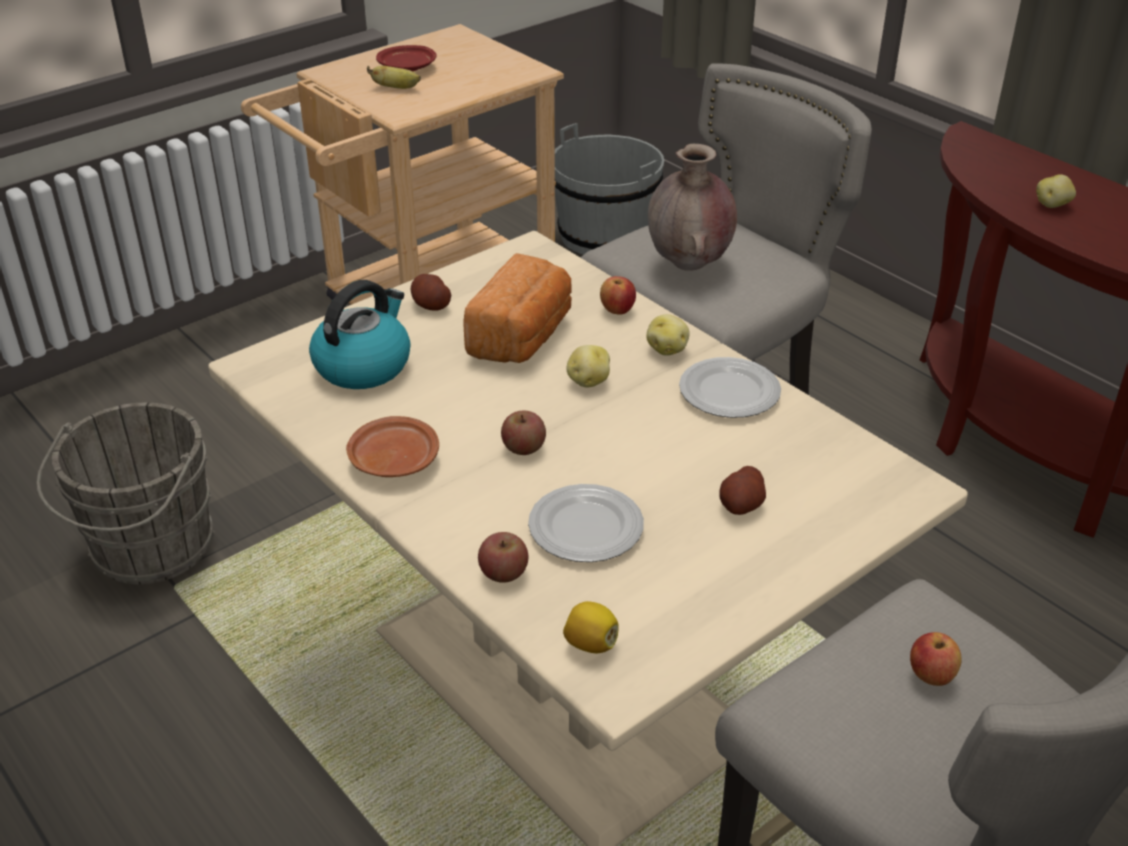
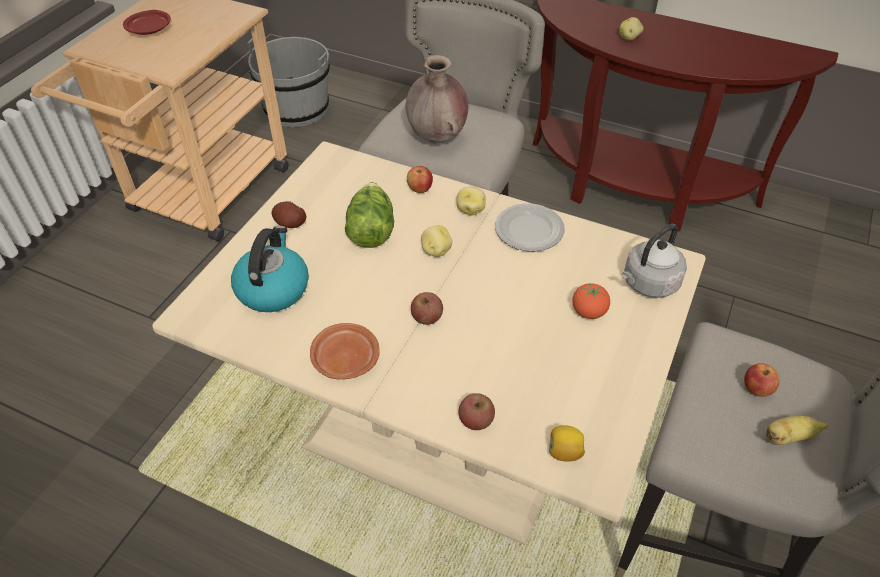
camera: 25 degrees left, 10 degrees up
grey bucket [36,402,215,584] -> none
banana [367,66,421,89] -> banana moved to [766,416,828,445]
bread [463,253,572,363] -> lettuce [345,182,394,248]
plate [528,484,644,562] -> none
potato [719,466,766,515] -> tomato [572,283,610,319]
none -> grey kettle [622,224,687,298]

